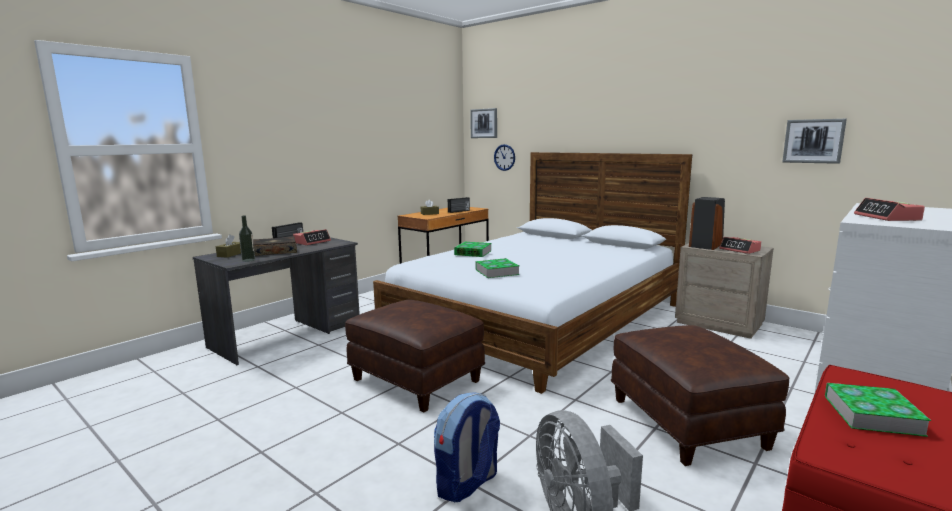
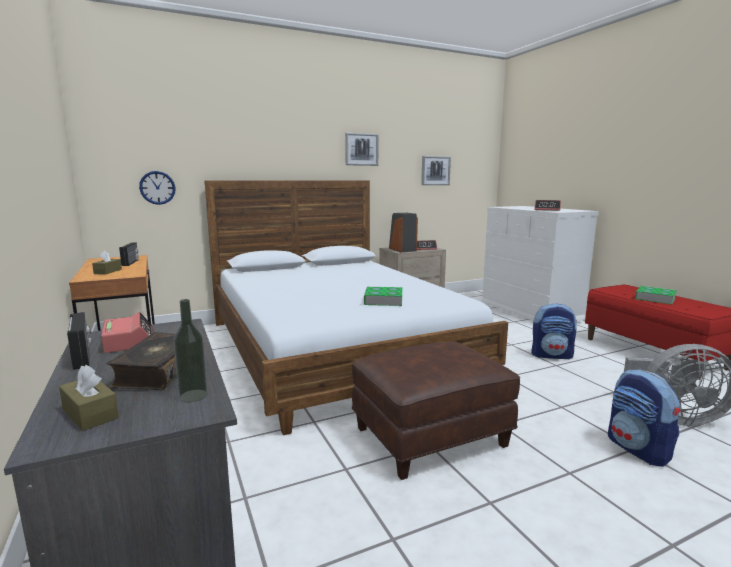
camera: 65 degrees left, 0 degrees up
book [454,242,492,257] -> none
picture [470,108,497,138] -> picture moved to [345,133,379,166]
brown ottoman [611,325,789,466] -> backpack [531,303,577,360]

